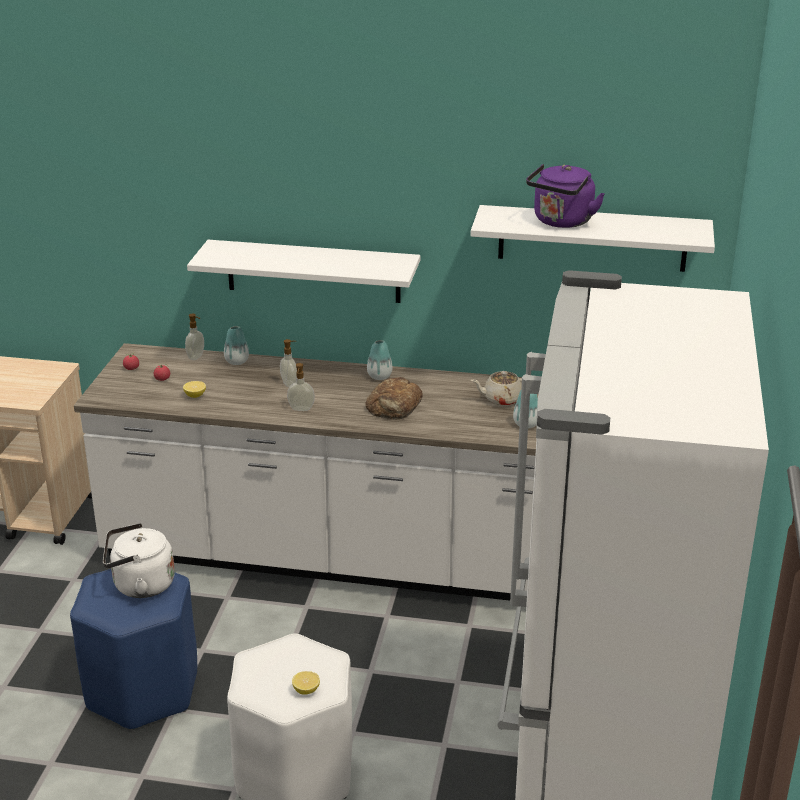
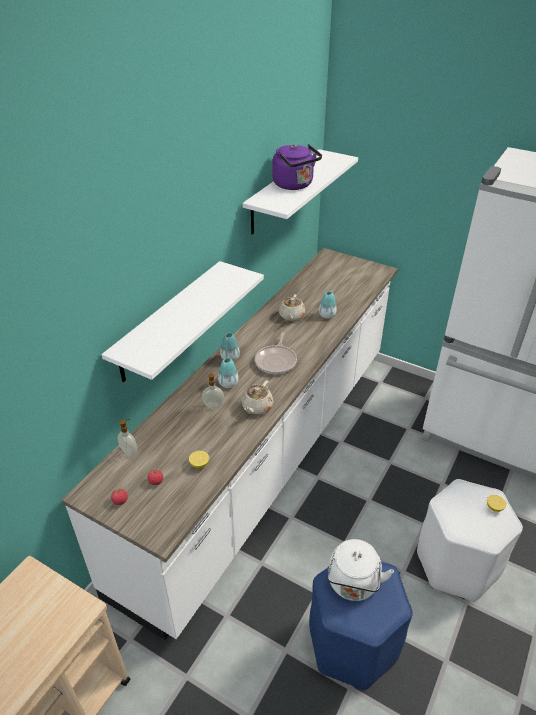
camera: 70 degrees left, 10 degrees up
vase [224,326,249,365] -> vase moved to [218,358,239,388]
soap dispenser [287,363,315,411] -> beige teapot [242,381,274,414]
bread [365,377,423,420] -> frying pan [255,332,297,374]

